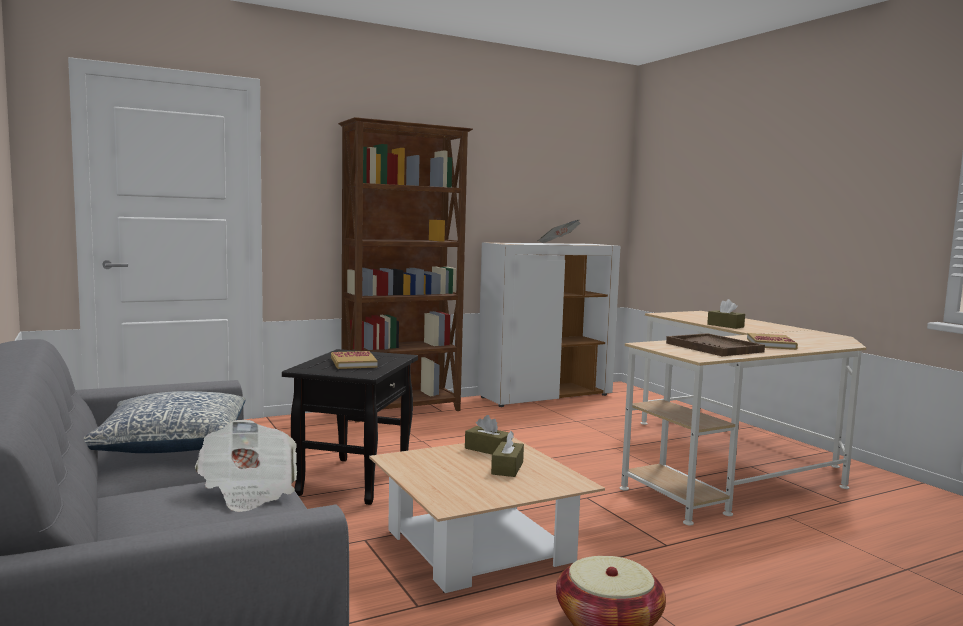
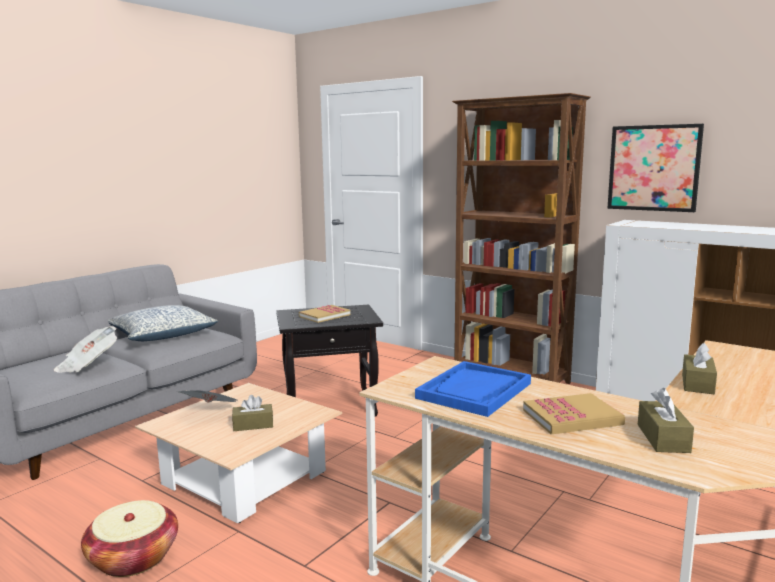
camera: 65 degrees right, 5 degrees up
brown tissue box [465,415,509,455] -> brown tissue box moved to [638,388,694,453]
newspaper [537,220,580,243] -> newspaper moved to [178,390,237,403]
brown tray [666,333,765,356] -> blue tray [415,361,531,417]
none -> picture [607,124,704,212]

